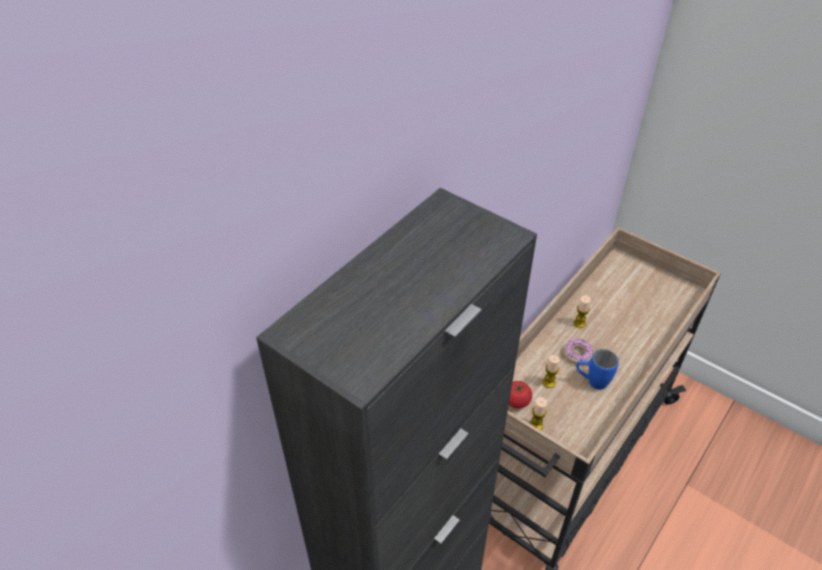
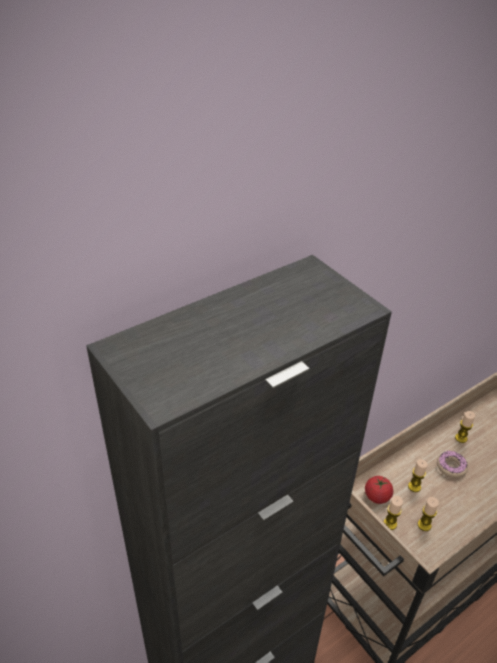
camera: 15 degrees right, 5 degrees down
blue mug [576,349,619,390] -> none
none -> candle [418,497,439,531]

